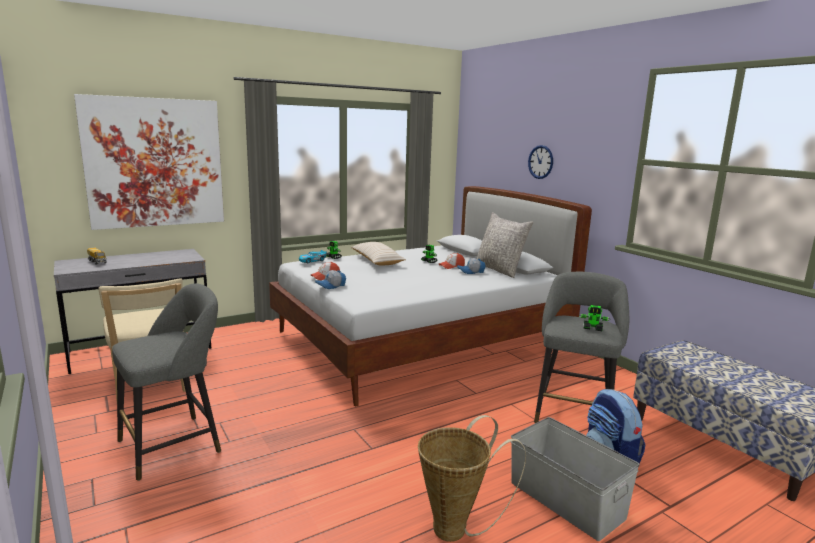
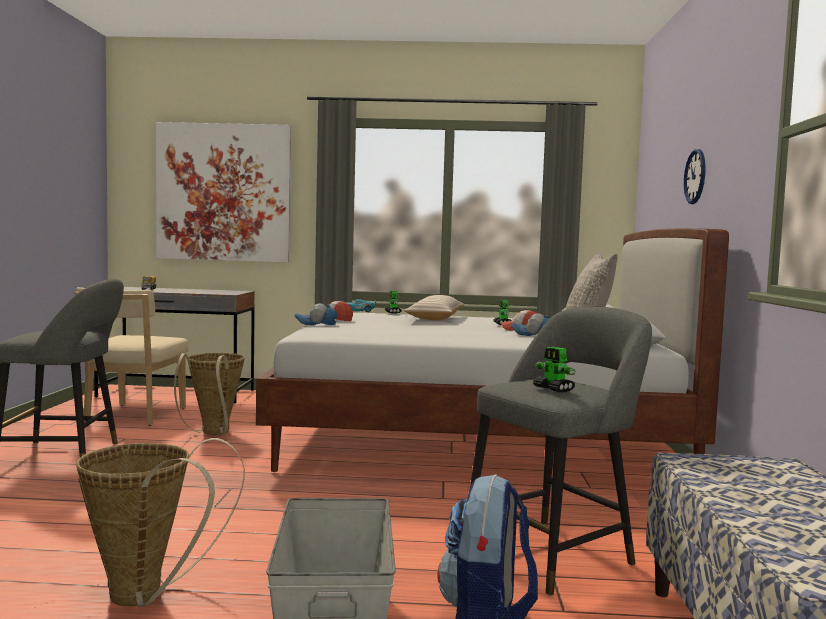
camera: 35 degrees right, 10 degrees down
none -> basket [174,353,245,435]

